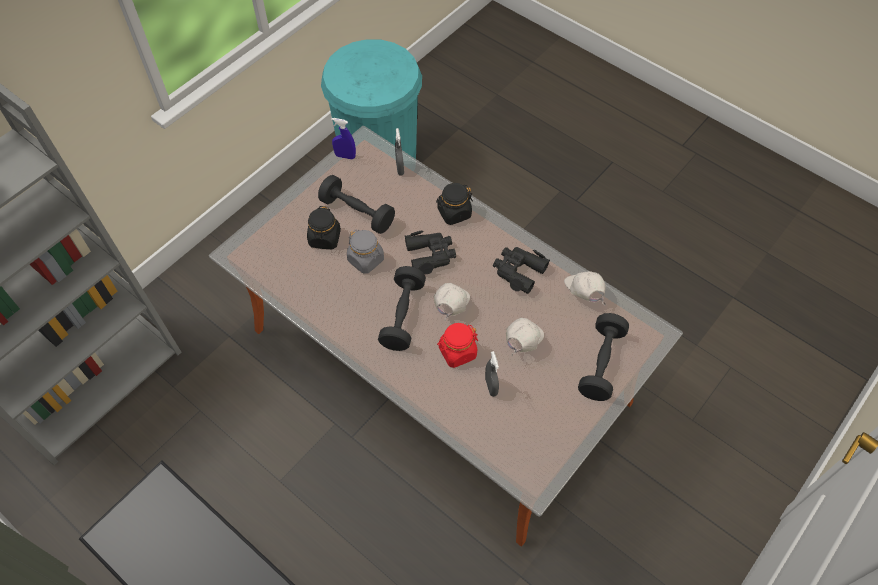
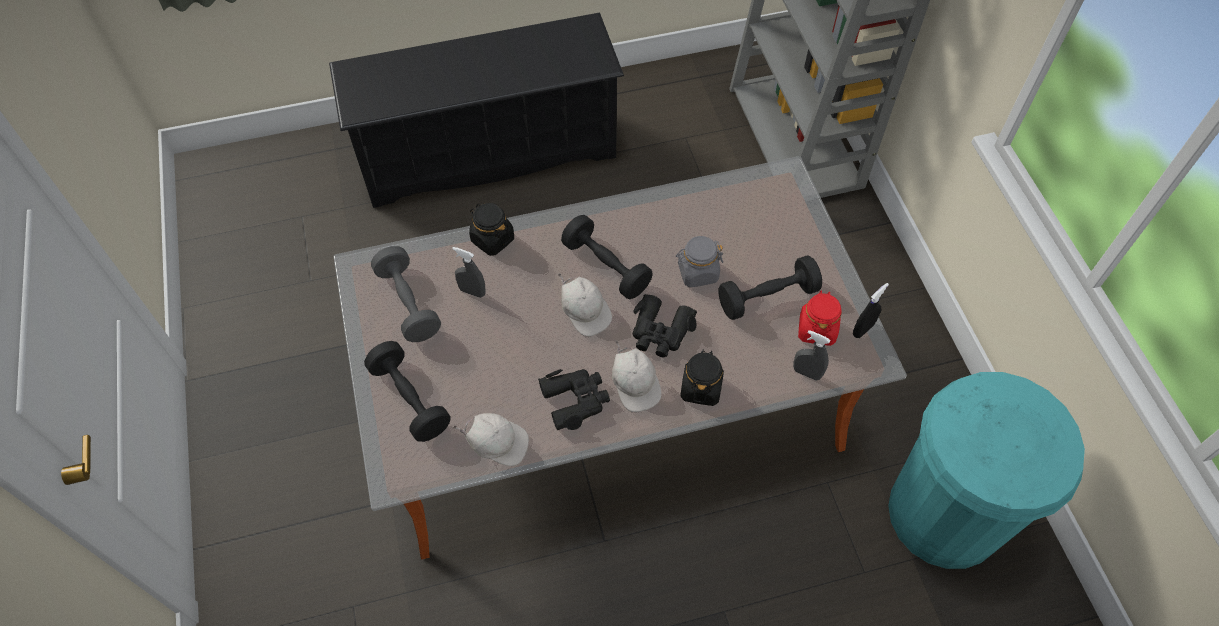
camera: 125 degrees right, 0 degrees up
black jar [307,206,341,249] -> black jar moved to [469,203,514,256]
blue spray bottle [331,118,356,159] -> black spray bottle [853,283,889,338]
red jar [437,323,478,368] -> red jar moved to [798,291,842,346]
white cap [506,318,544,356] -> white cap moved to [612,340,661,412]
none -> grey dumbbell [371,246,441,342]

